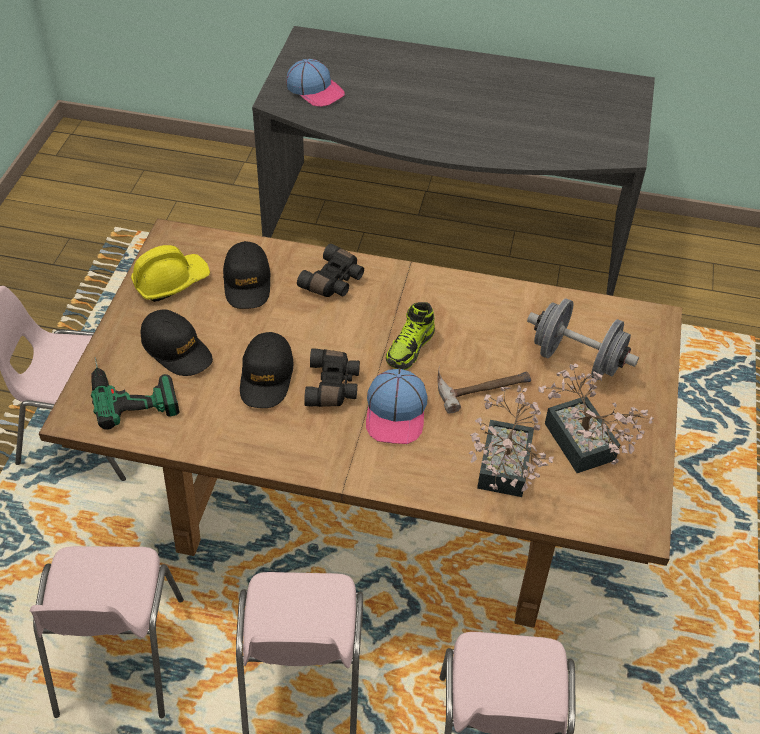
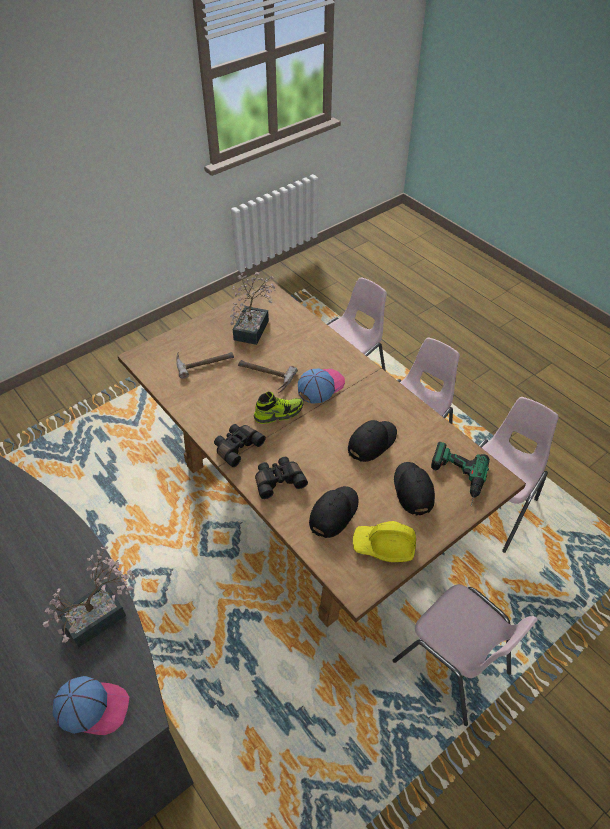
camera: 140 degrees left, 0 degrees up
cap [286,59,345,107] -> cap turned 105 degrees clockwise [53,676,130,735]
black binoculars [304,349,360,407] -> black binoculars moved to [214,424,266,467]
potted plant [468,386,554,497] -> potted plant moved to [43,546,135,648]
grey dumbbell [527,298,639,380] -> hammer [176,352,234,379]

